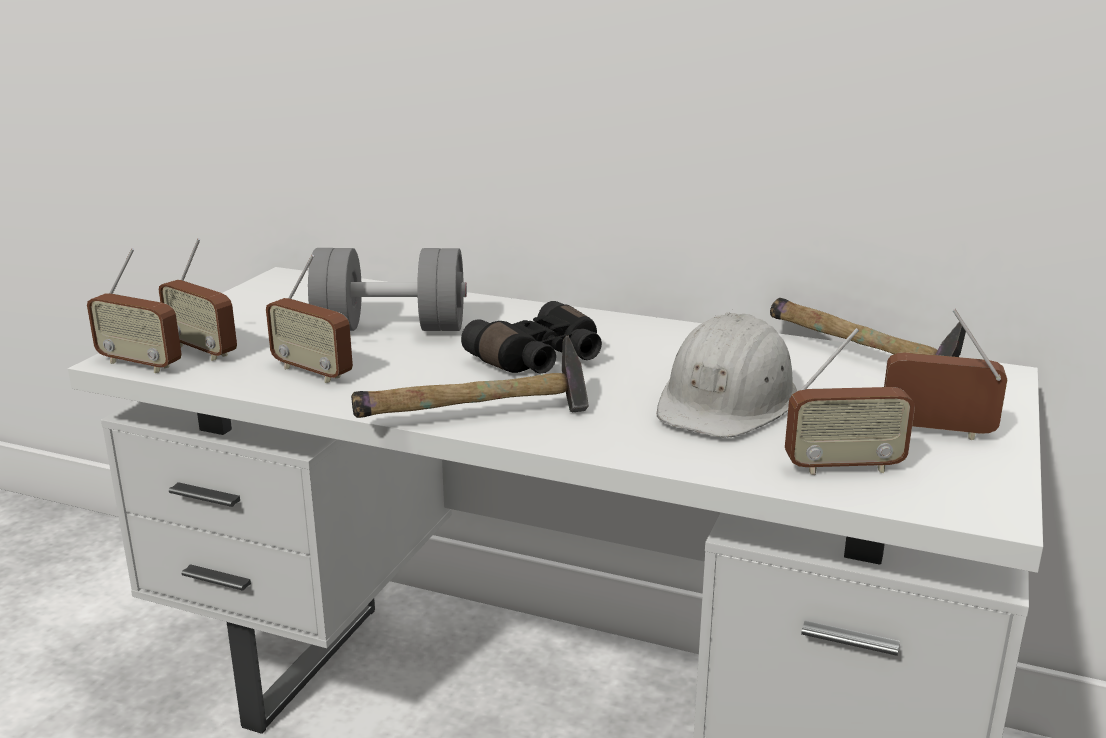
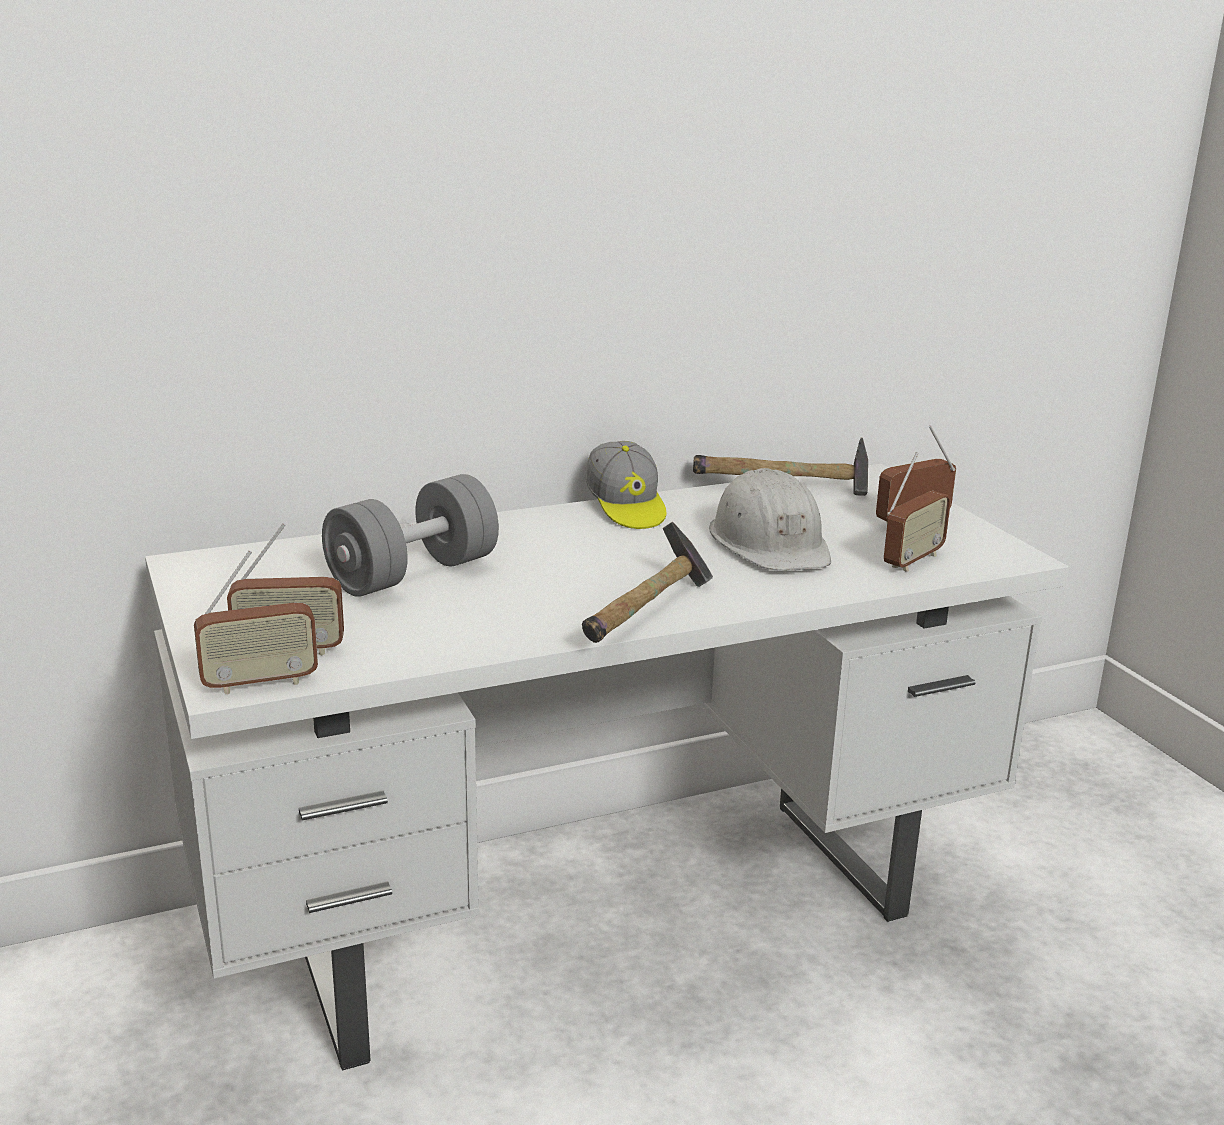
camera: 45 degrees left, 0 degrees up
radio [266,255,353,383] -> none
black binoculars [461,301,602,374] -> none
none -> cap [586,441,667,529]

